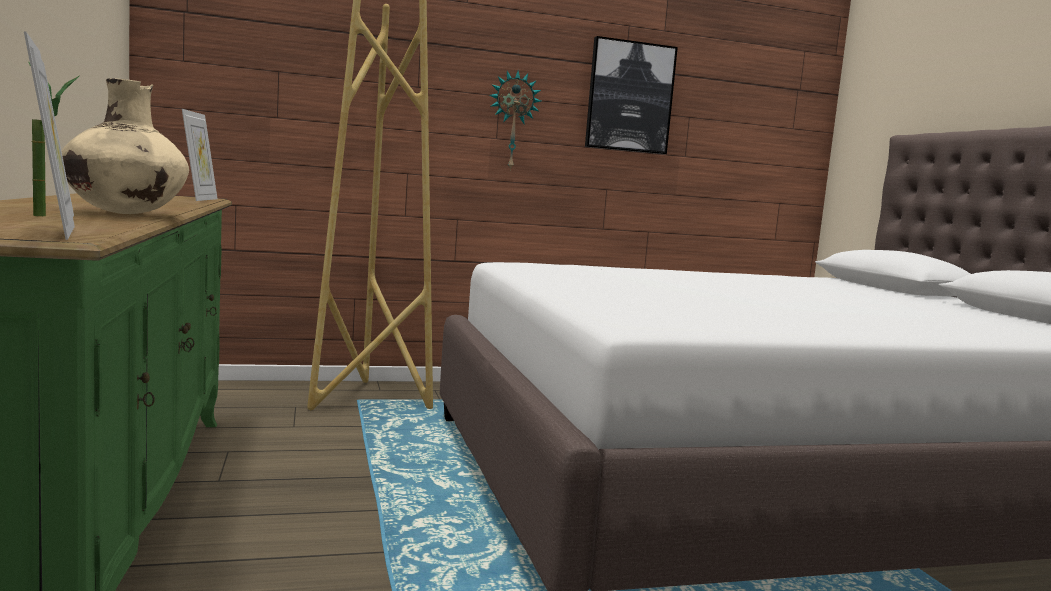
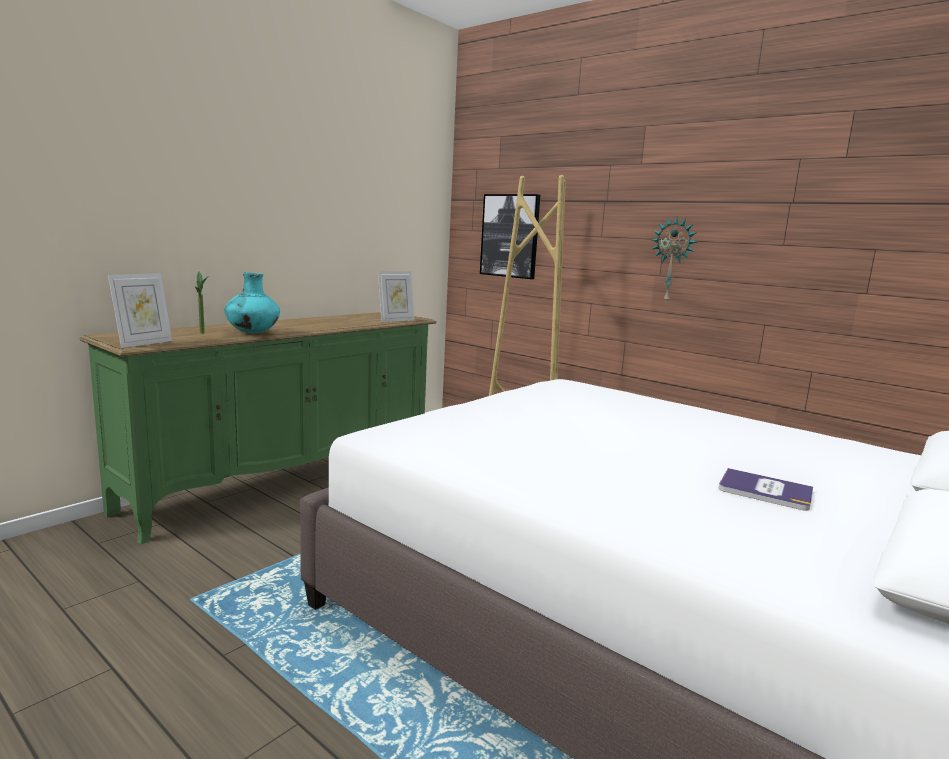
camera: 55 degrees right, 5 degrees up
beige vase [61,78,189,214] -> turquoise vase [224,272,280,333]
picture [585,36,678,154] -> picture moved to [480,194,540,279]
none -> book [719,468,813,511]

